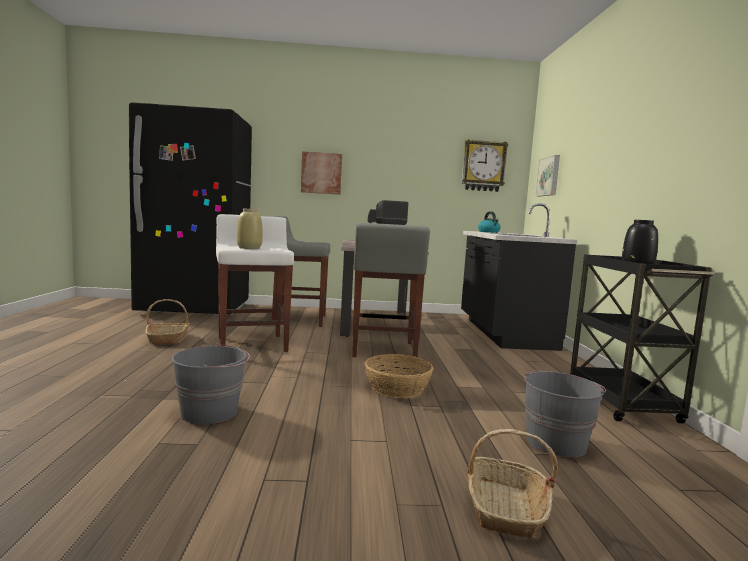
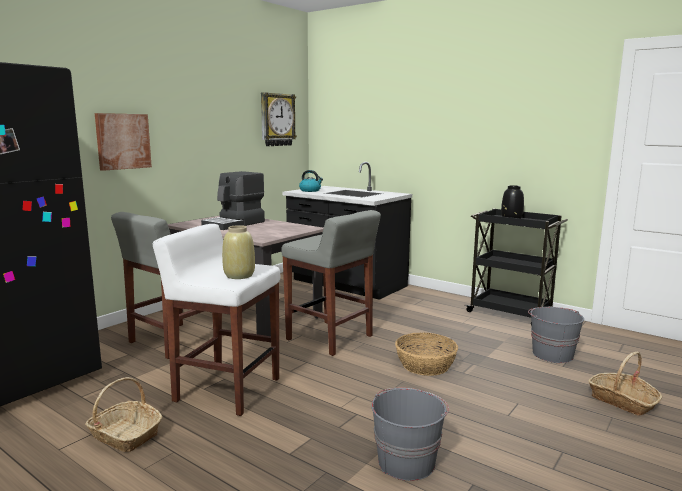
camera: 50 degrees left, 5 degrees up
picture [535,155,560,197] -> none

